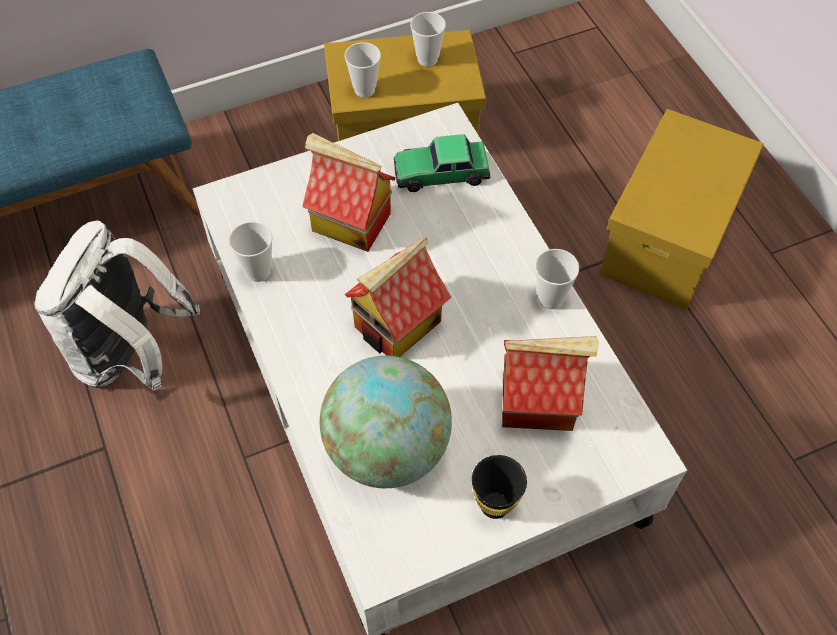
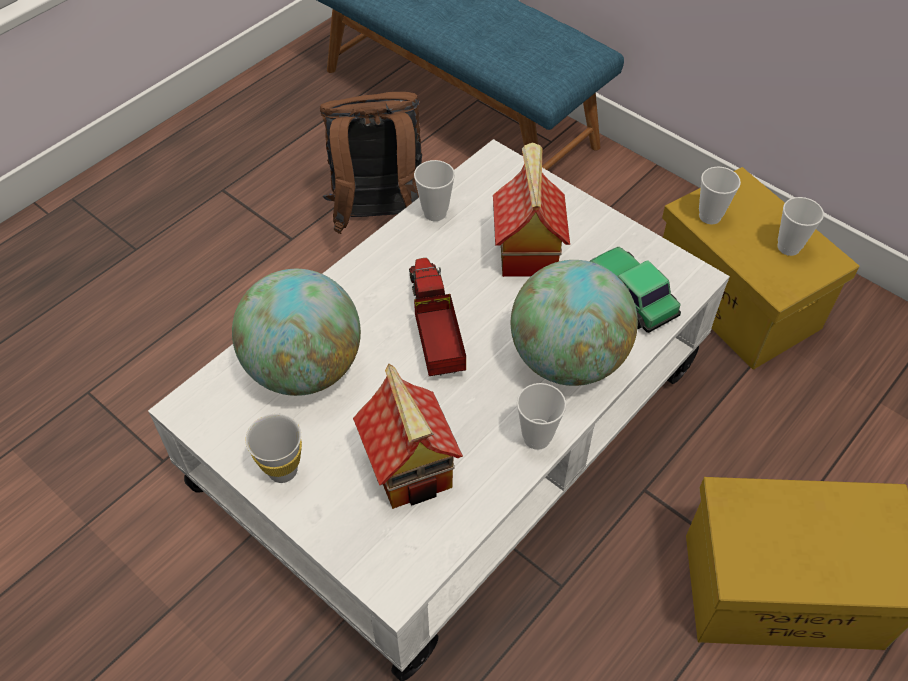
camera: 65 degrees right, 5 degrees down
white backpack [34,220,200,391] -> brown backpack [320,92,422,234]
toy house [344,237,451,357] -> toy truck [409,258,466,376]
black cup [472,455,527,519] -> white cup [245,414,302,483]
none -> globe [511,260,638,386]

